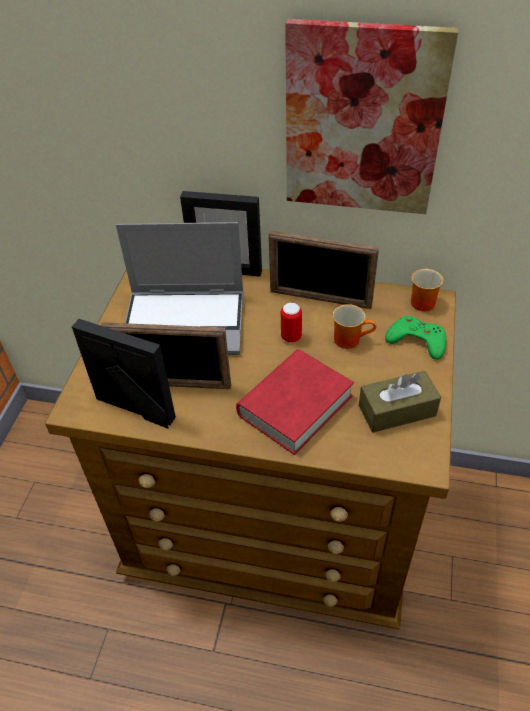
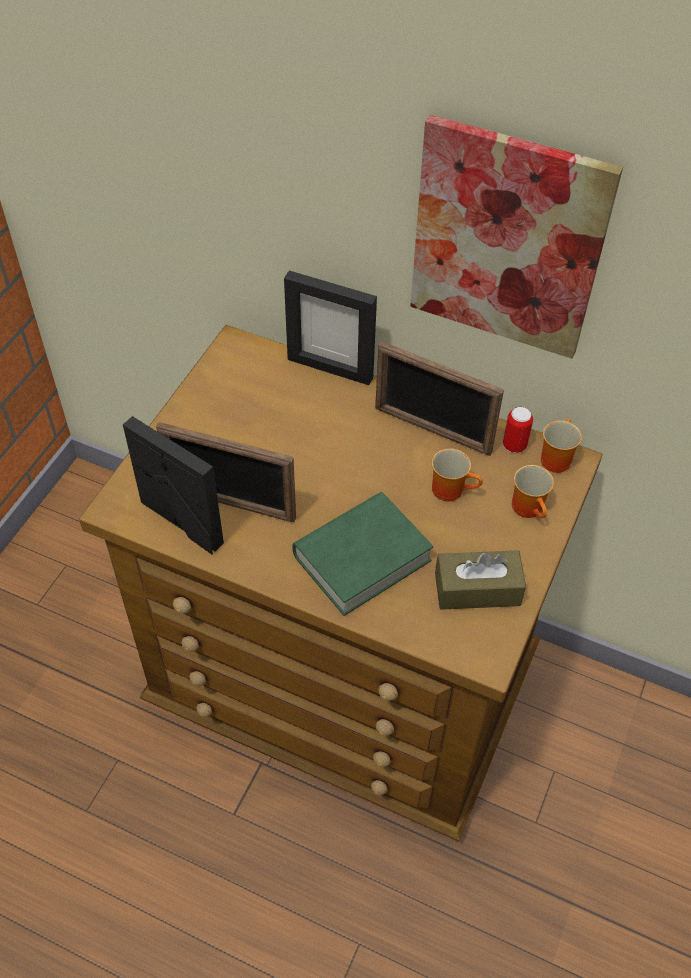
camera: 10 degrees right, 5 degrees up
laptop [116,222,243,355] -> none
red book [236,349,354,455] -> green book [292,492,433,616]
can [281,303,302,343] -> can moved to [503,407,533,453]
green game controller [385,316,446,360] -> mug [512,465,554,518]

